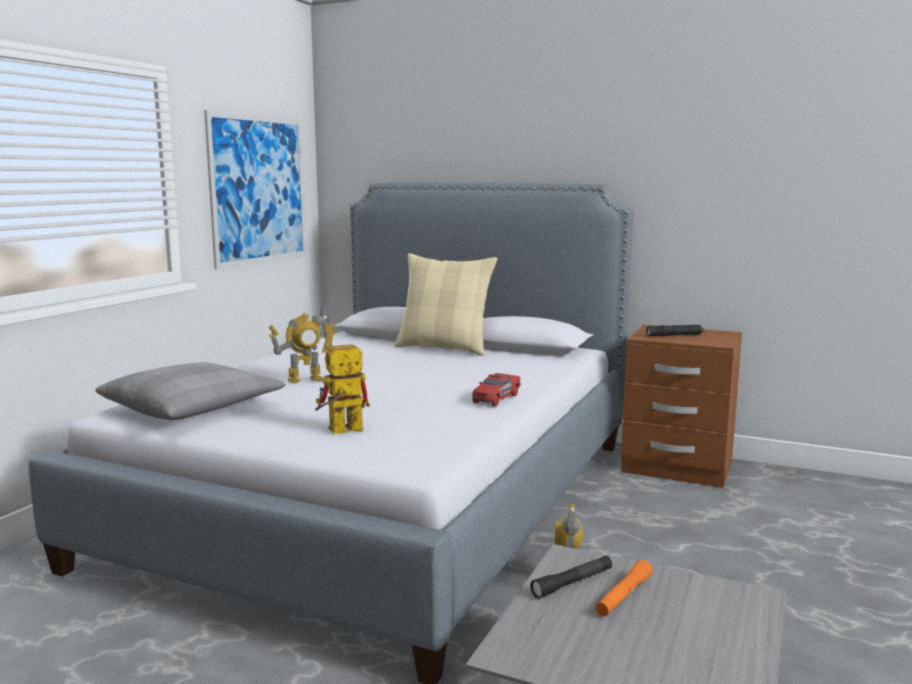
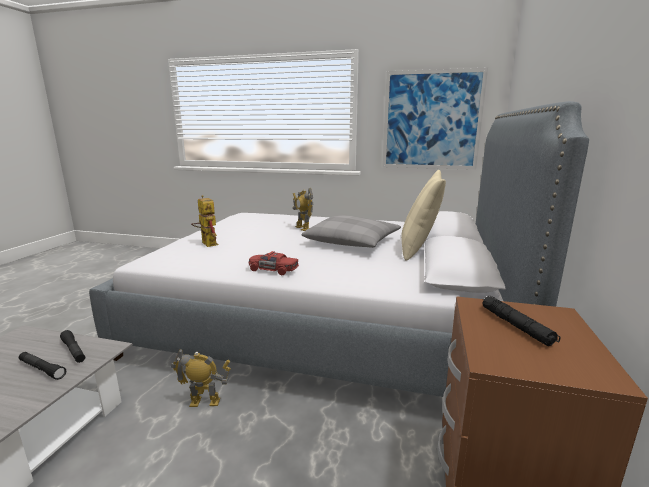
camera: 80 degrees right, 5 degrees up
grey pillow [95,362,286,420] -> grey pillow moved to [302,215,401,248]
orange flashlight [595,560,653,617] -> black flashlight [19,352,66,380]

